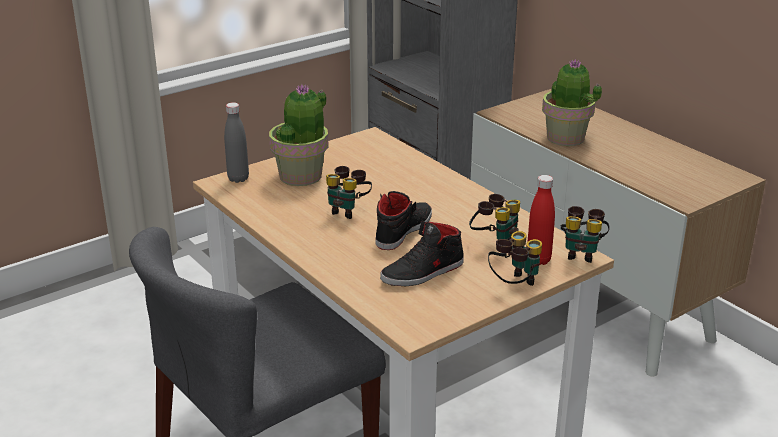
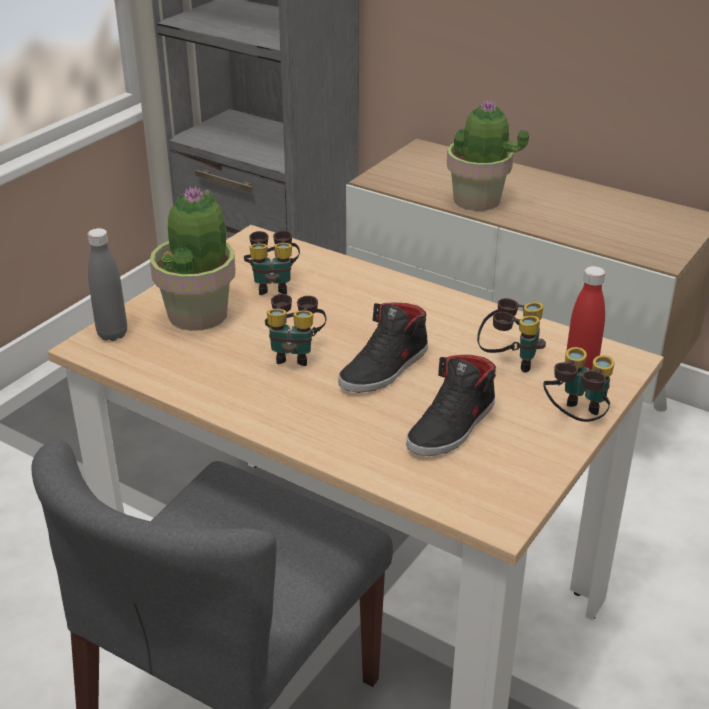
camera: 20 degrees left, 5 degrees up
black shoe [375,191,432,250] -> black shoe turned 150 degrees counterclockwise [338,303,428,393]
binoculars [561,206,610,263] -> binoculars moved to [244,231,300,295]

